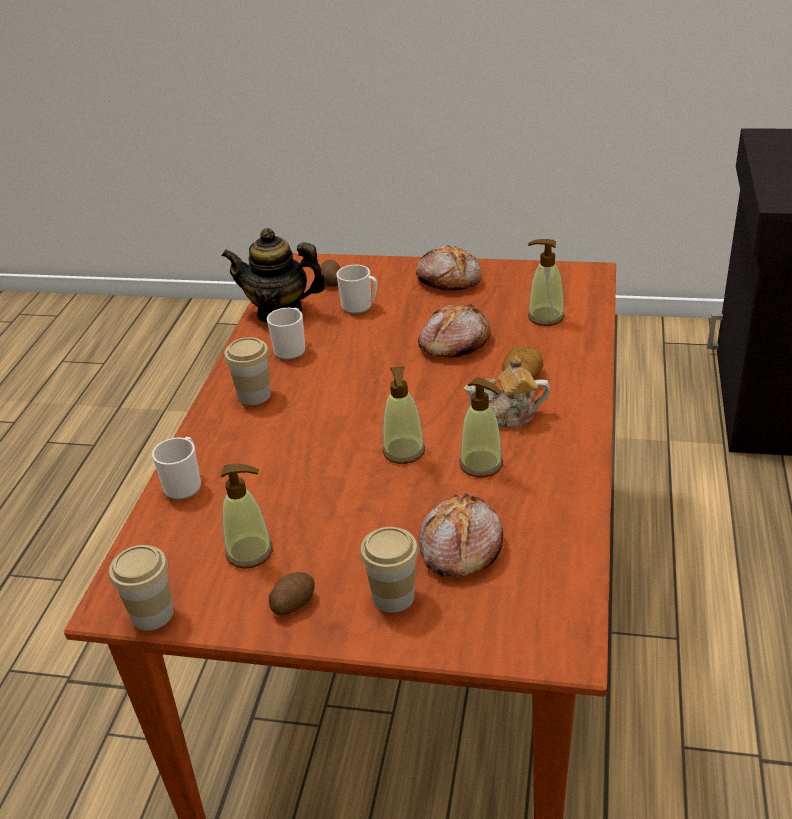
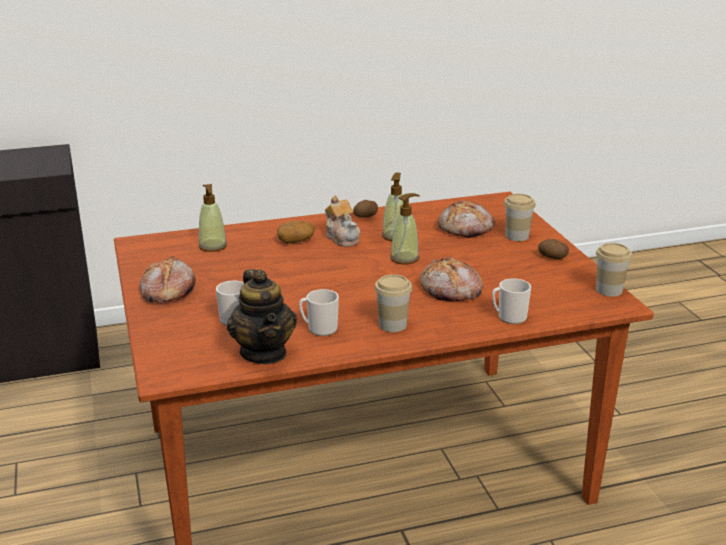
camera: 120 degrees left, 10 degrees down
soap dispenser [221,464,273,569] -> none
potato [321,260,341,287] -> potato moved to [353,200,378,218]
bread [418,304,491,358] -> bread moved to [421,257,484,301]

